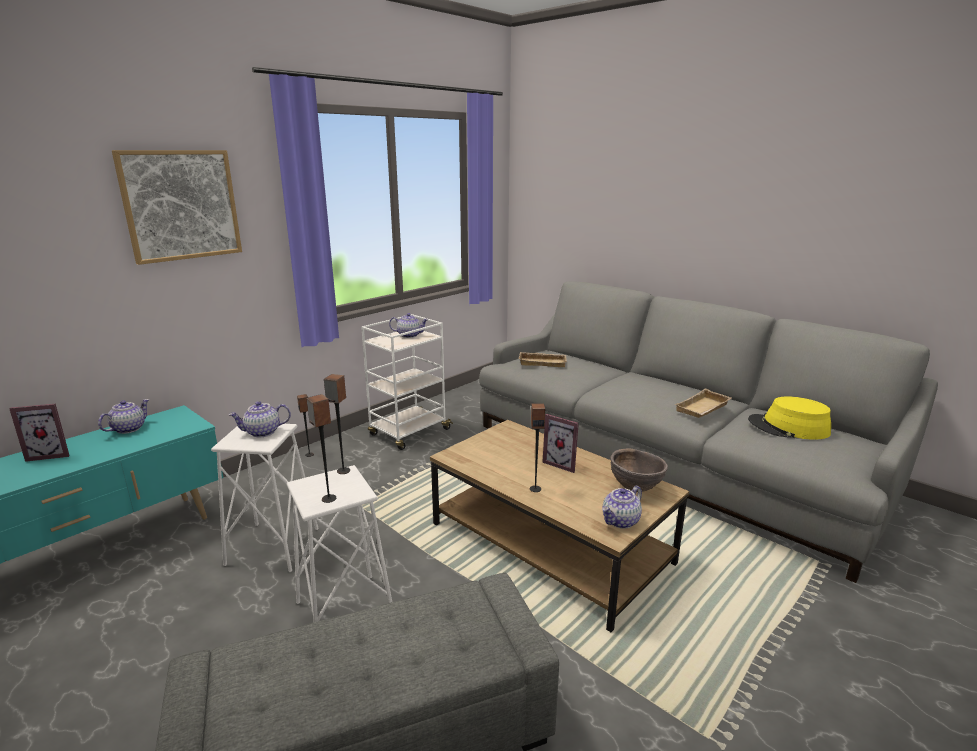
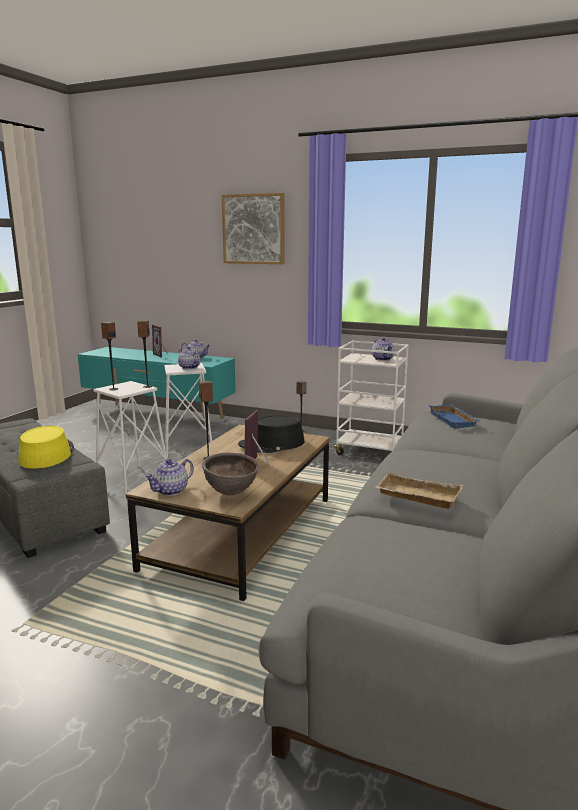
camera: 70 degrees right, 5 degrees down
beige tray [519,352,567,367] -> blue tray [428,405,481,429]
teapot [602,486,642,529] -> teapot turned 75 degrees counterclockwise [145,459,194,496]
yellow hat [748,396,831,440] -> yellow hat moved to [18,426,74,469]
none -> black hat [238,415,305,453]

